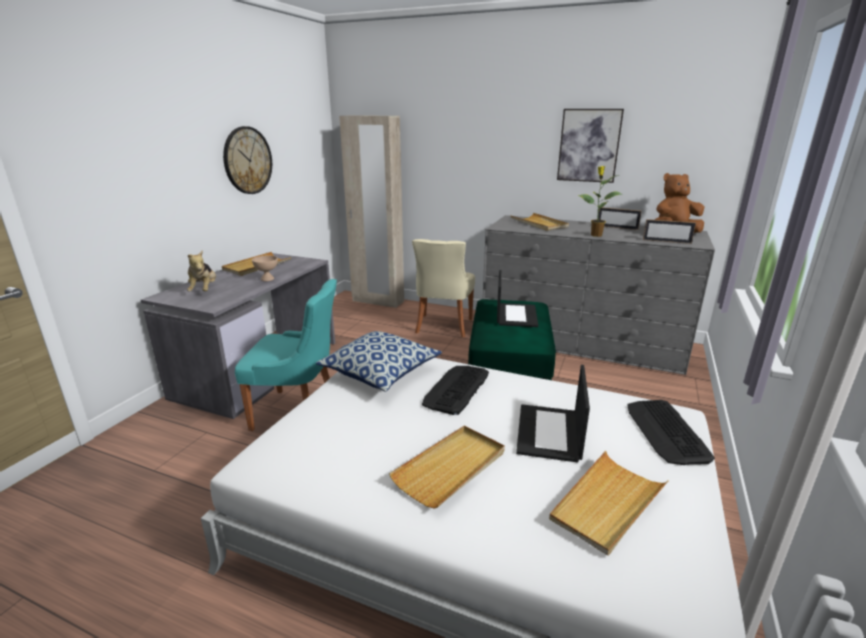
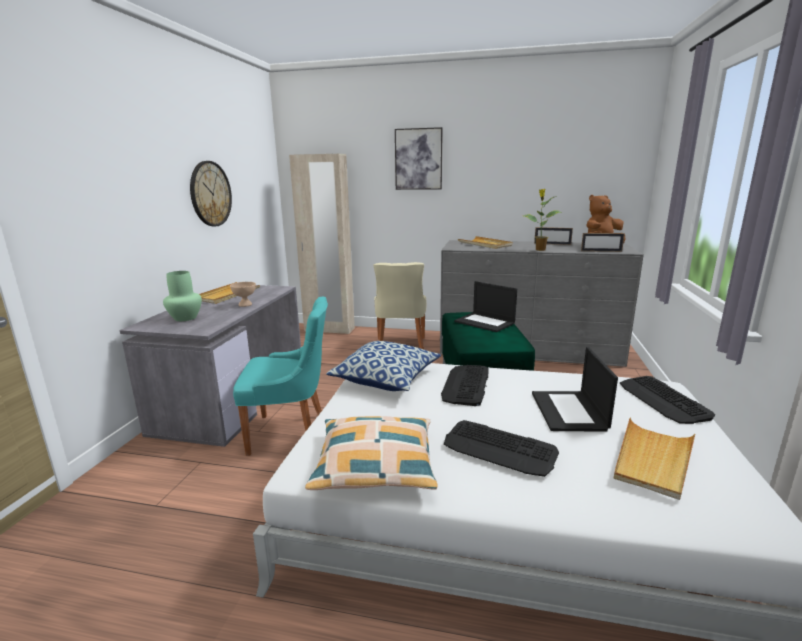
camera: 10 degrees left, 5 degrees down
plush toy [187,250,216,291] -> green vase [163,271,202,321]
beige tray [389,426,505,509] -> keyboard [444,420,559,477]
laptop [497,270,538,327] -> laptop turned 135 degrees clockwise [454,281,517,332]
picture [557,109,624,183] -> picture moved to [395,127,443,190]
none -> pillow [305,416,438,490]

